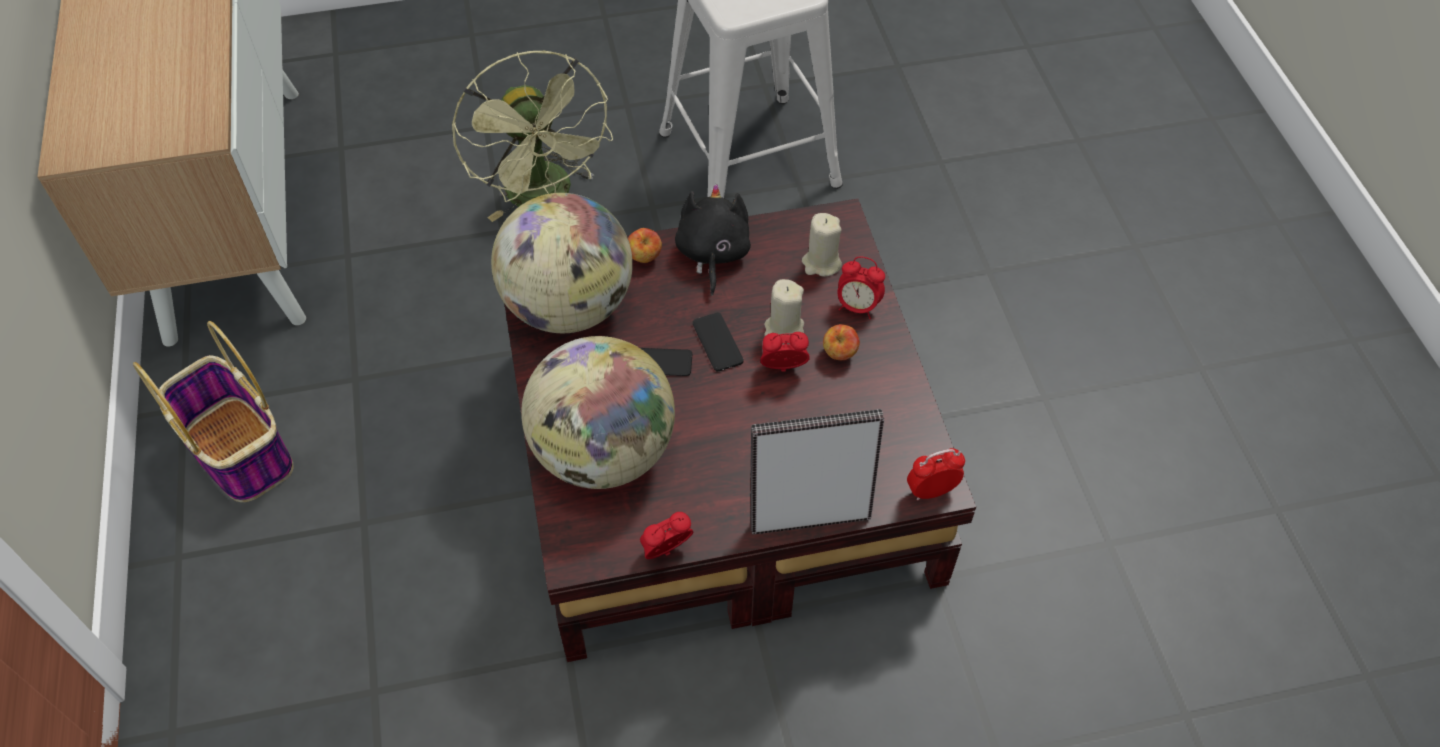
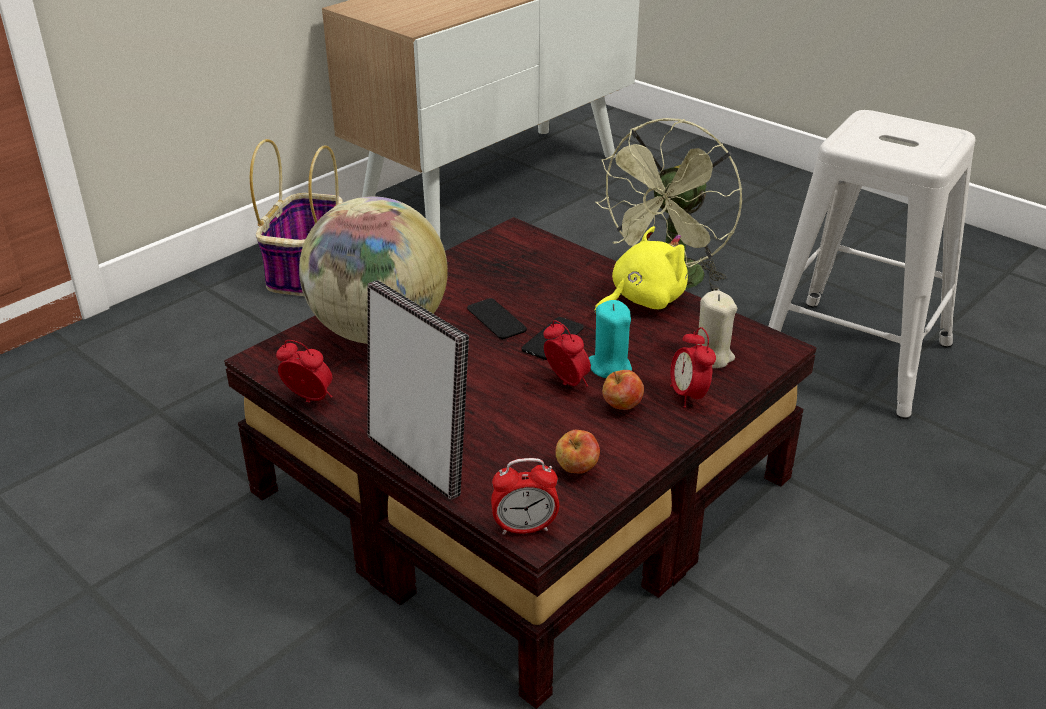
camera: 55 degrees right, 20 degrees down
globe [491,193,633,333] -> none
apple [628,228,662,263] -> apple moved to [555,430,600,473]
black plush toy [675,184,751,296] -> yellow plush toy [594,226,688,314]
beige candle [764,279,804,336] -> turquoise candle [589,300,632,378]
alarm clock [907,448,965,500] -> alarm clock turned 135 degrees clockwise [491,458,559,535]

